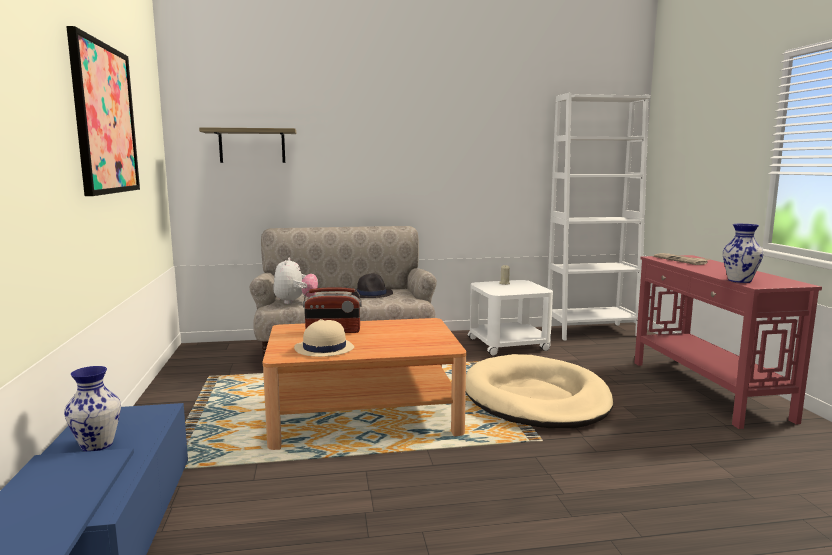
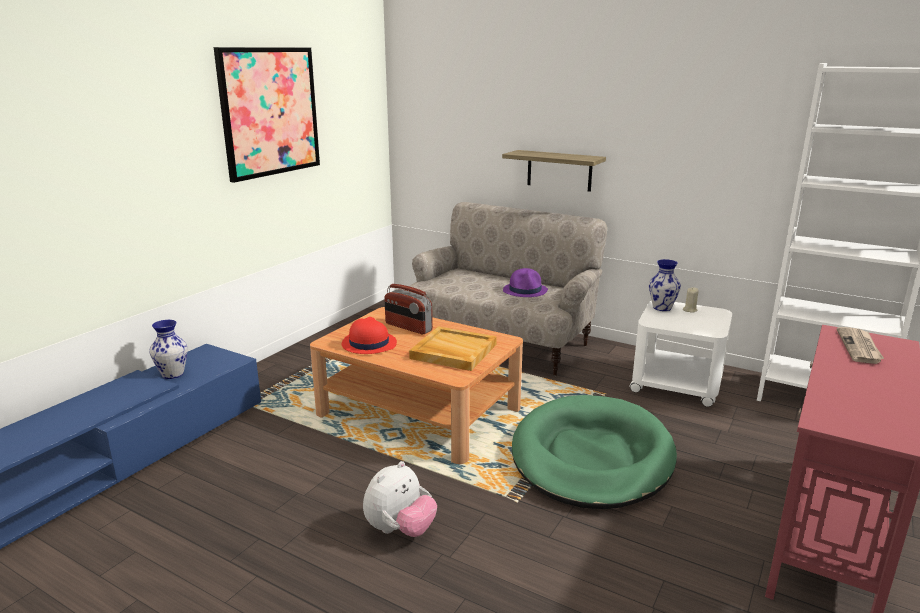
camera: 40 degrees right, 10 degrees up
shelf [199,127,296,163] -> shelf moved to [502,150,606,192]
plush toy [273,257,318,304] -> plush toy moved to [363,461,437,537]
beige hat [294,319,354,357] -> red hat [342,317,397,354]
black hat [351,274,393,298] -> purple hat [503,268,548,297]
beige dog bed [466,354,614,428] -> green dog bed [512,395,677,509]
vase [723,224,764,283] -> vase moved to [649,259,681,311]
none -> beige tray [409,326,497,371]

